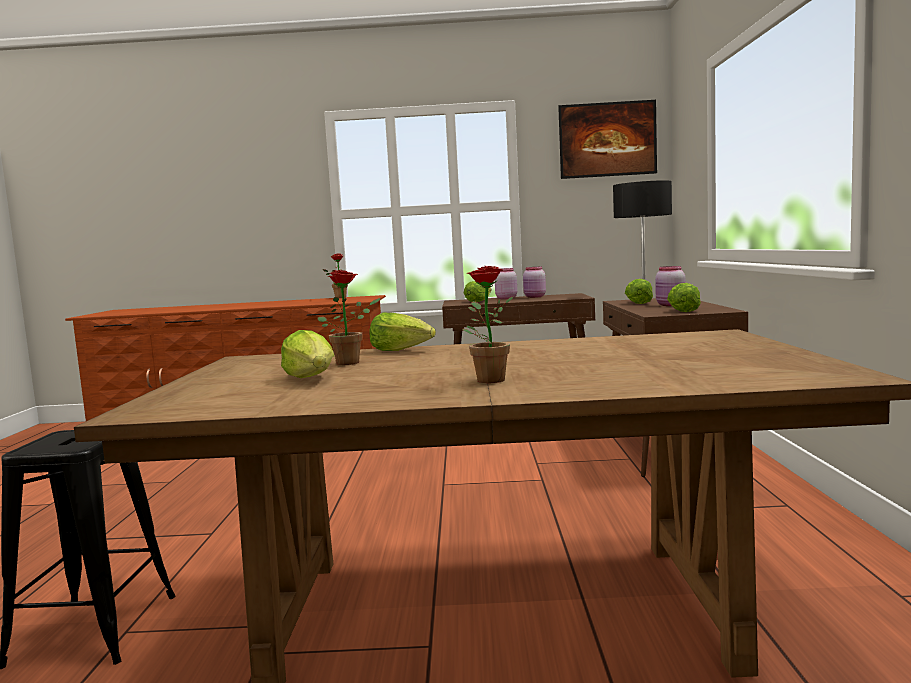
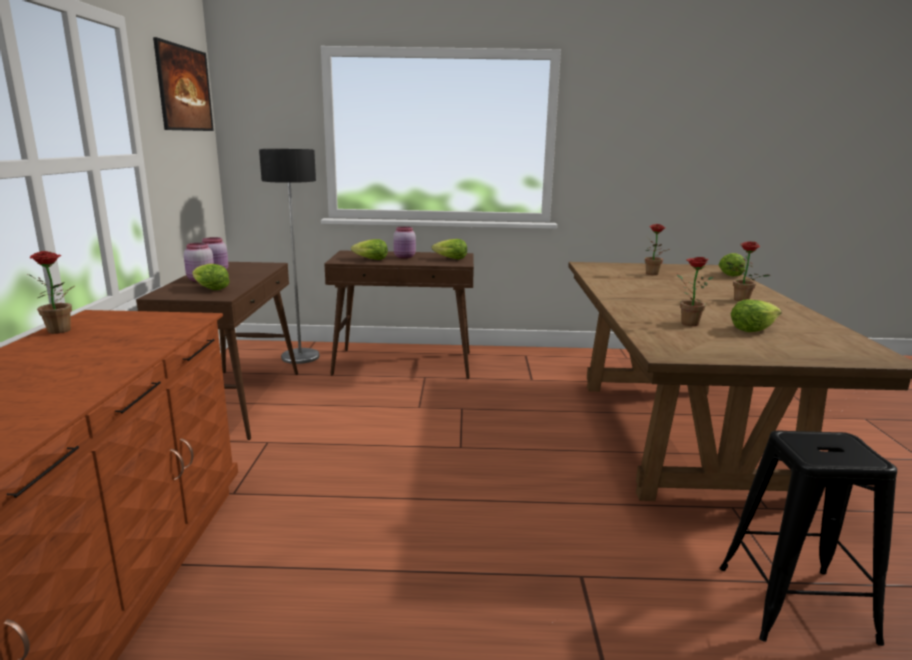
camera: 90 degrees left, 10 degrees up
lettuce [370,313,436,351] -> lettuce moved to [718,253,746,276]
none -> potted plant [645,224,670,275]

